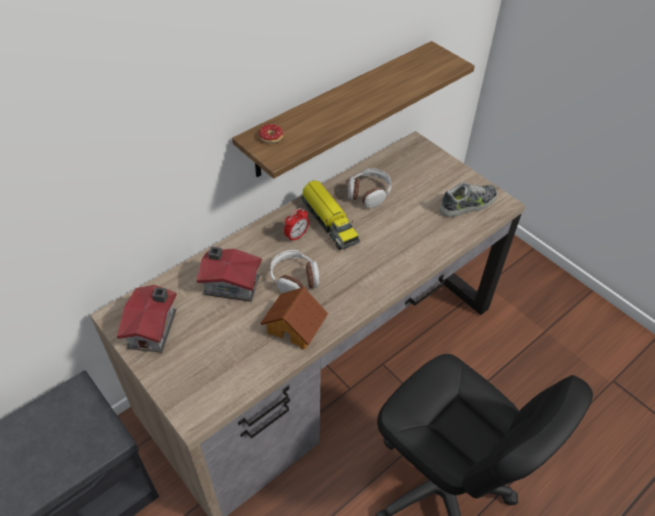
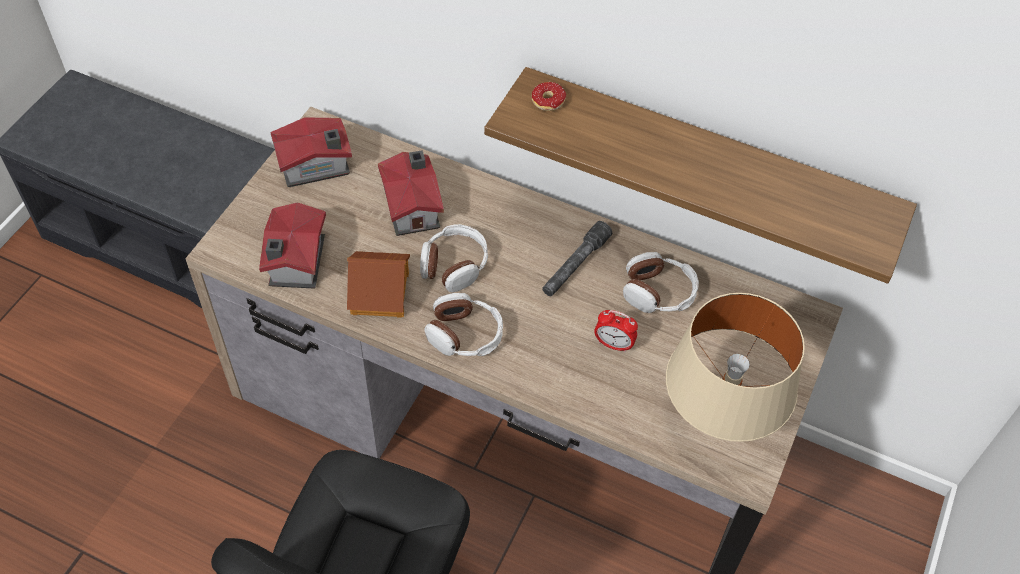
camera: 65 degrees right, 5 degrees up
alarm clock [284,208,309,242] -> alarm clock moved to [594,310,638,352]
toy truck [301,180,360,250] -> grey flashlight [542,221,612,296]
shoe [440,183,497,217] -> beige table lamp [666,293,805,442]
none -> toy house [259,202,326,289]
none -> headphones [424,293,503,356]

